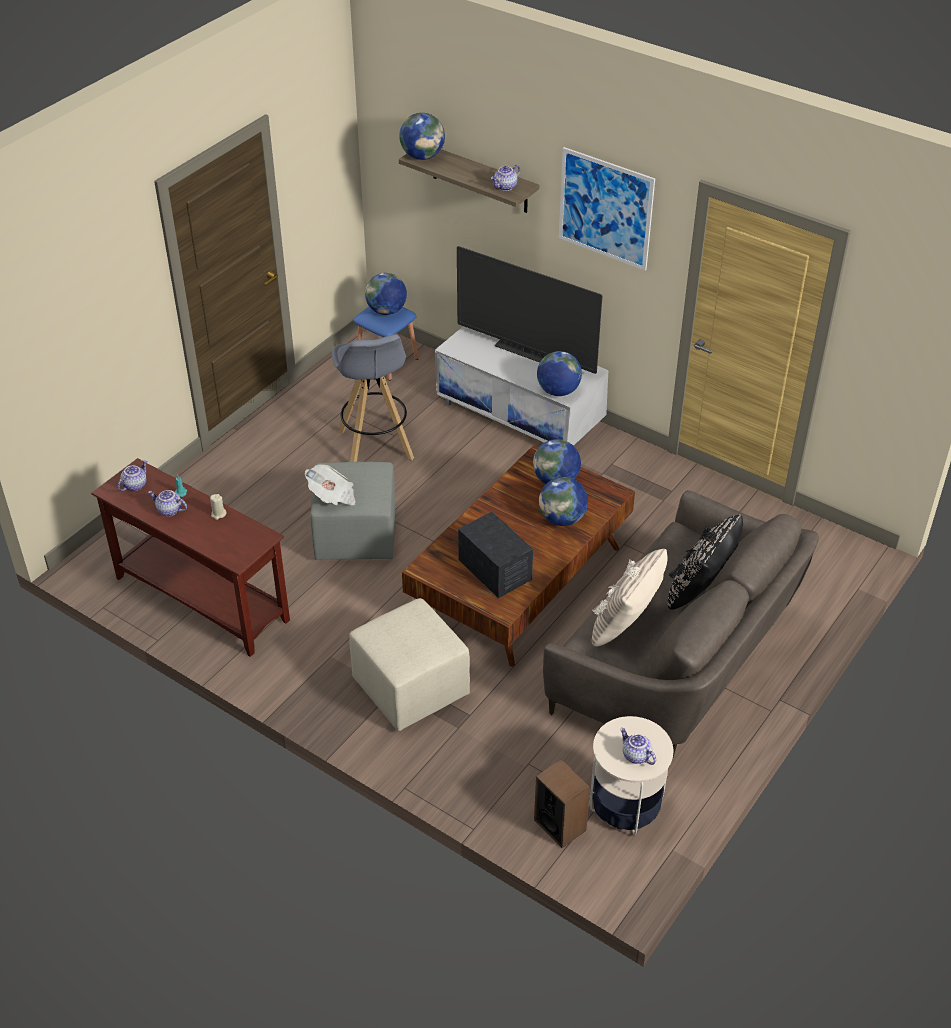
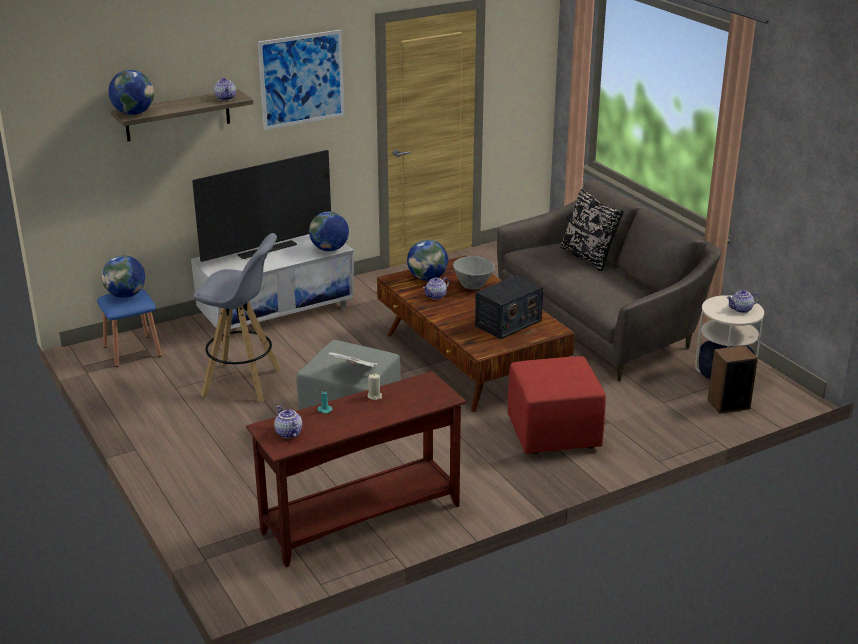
camera: 65 degrees left, 15 degrees down
teapot [148,490,187,517] -> teapot moved to [423,277,449,299]
beige ottoman [349,598,470,731] -> red ottoman [508,356,606,454]
radio [458,512,533,598] -> radio turned 150 degrees clockwise [475,275,543,339]
globe [539,477,588,526] -> grey bowl [453,256,495,290]
beige pillow [592,549,668,647] -> none

